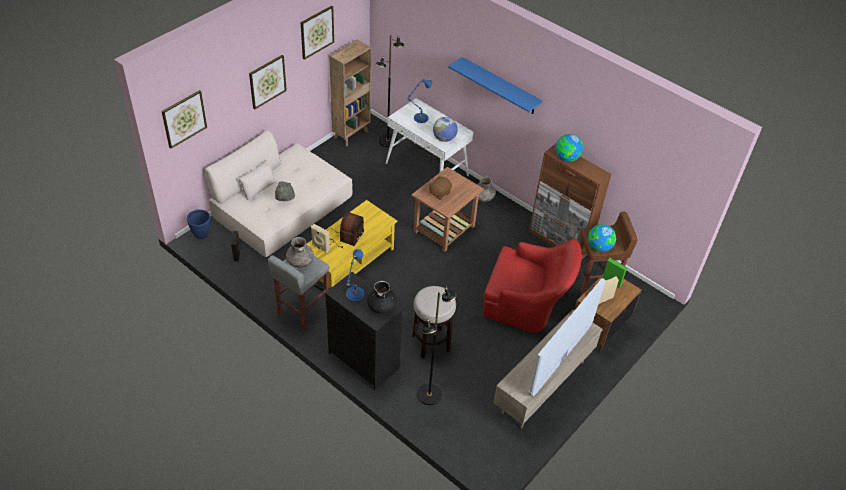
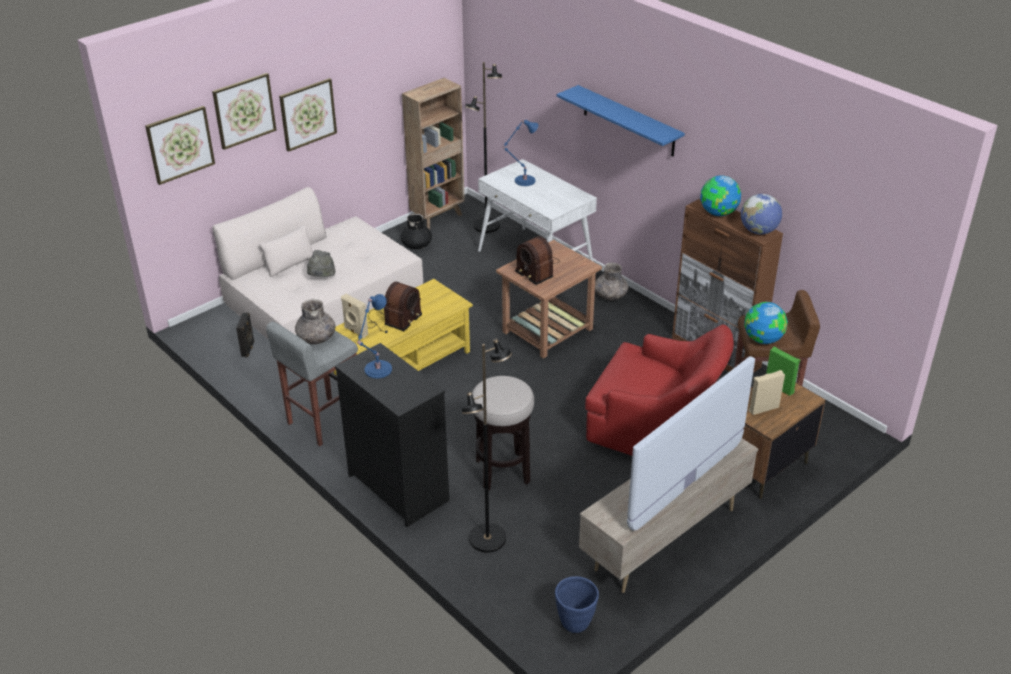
camera: 10 degrees right, 10 degrees down
blue planter [187,209,210,239] -> blue planter moved to [555,576,599,633]
picture [301,6,334,60] -> picture moved to [212,73,276,150]
black vase [367,281,397,314] -> black vase moved to [401,214,432,249]
brown plush toy [429,176,452,200] -> radio [515,236,560,285]
globe [433,117,458,142] -> globe moved to [741,194,782,235]

